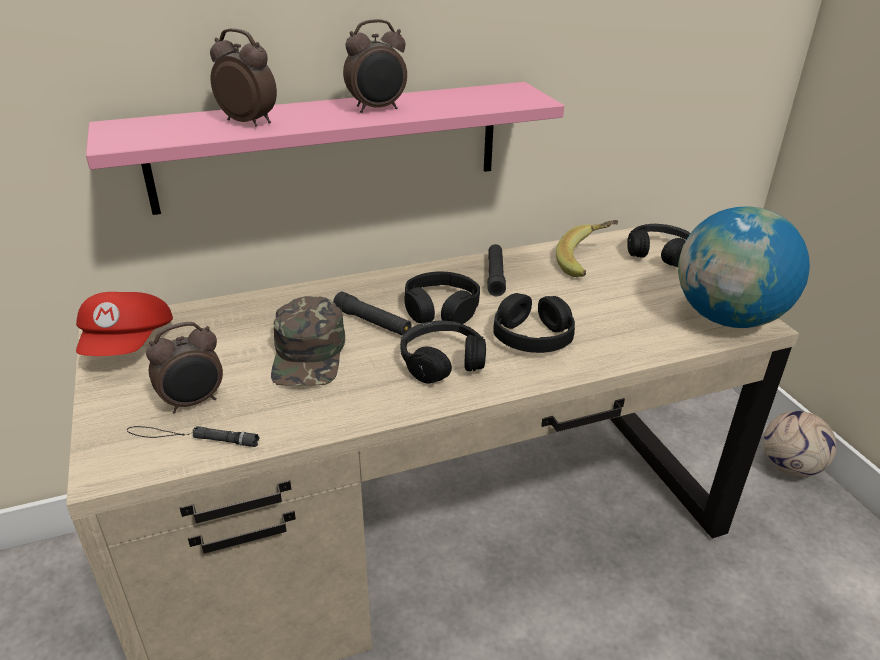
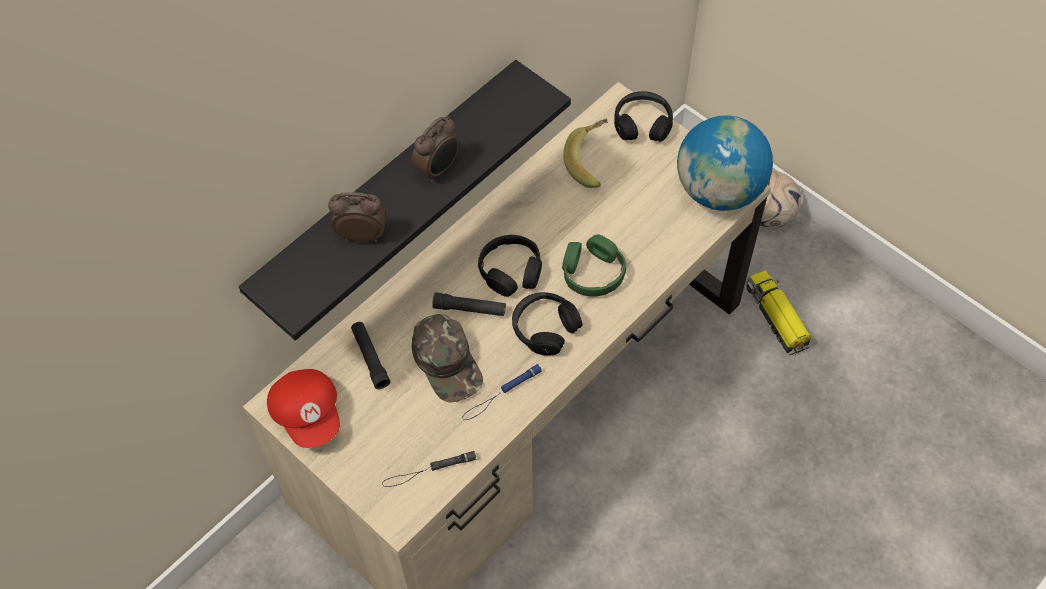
camera: 25 degrees left, 25 degrees up
pink shelf [86,82,564,215] -> black shelf [239,60,571,341]
alarm clock [146,322,223,413] -> none
black flashlight [487,244,506,296] -> black flashlight moved to [351,322,390,389]
black headphones [493,293,575,353] -> green headphones [562,234,626,297]
none -> blue flashlight [462,364,542,420]
none -> toy truck [746,270,811,356]

